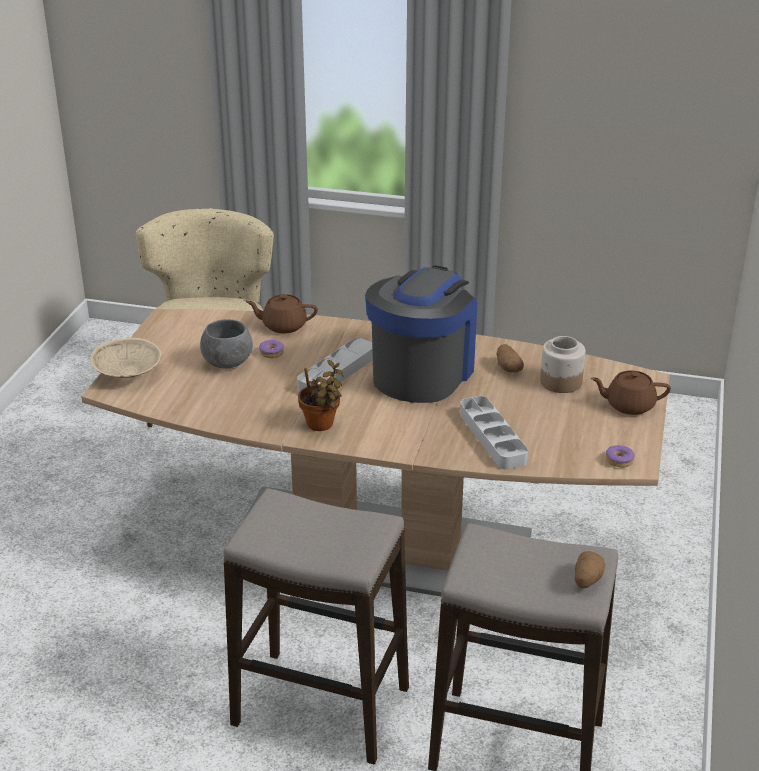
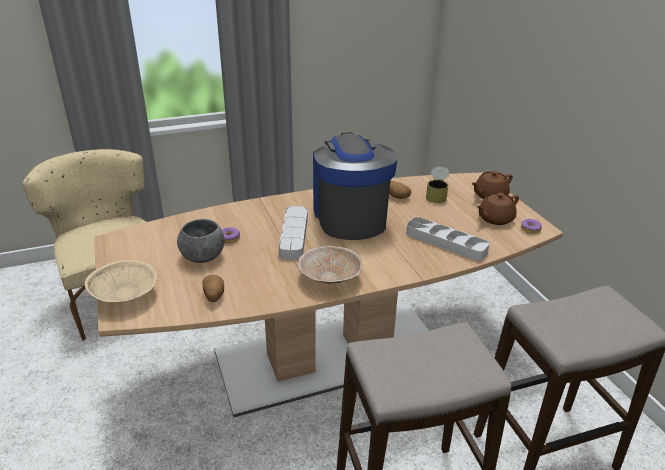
camera: 35 degrees left, 0 degrees up
brown teapot [245,294,318,334] -> brown teapot moved to [477,193,519,225]
potted plant [298,360,344,431] -> beige bowl [298,246,363,284]
jar [540,336,585,393] -> can [426,166,449,203]
potato [575,551,605,588] -> potato moved to [202,275,224,302]

